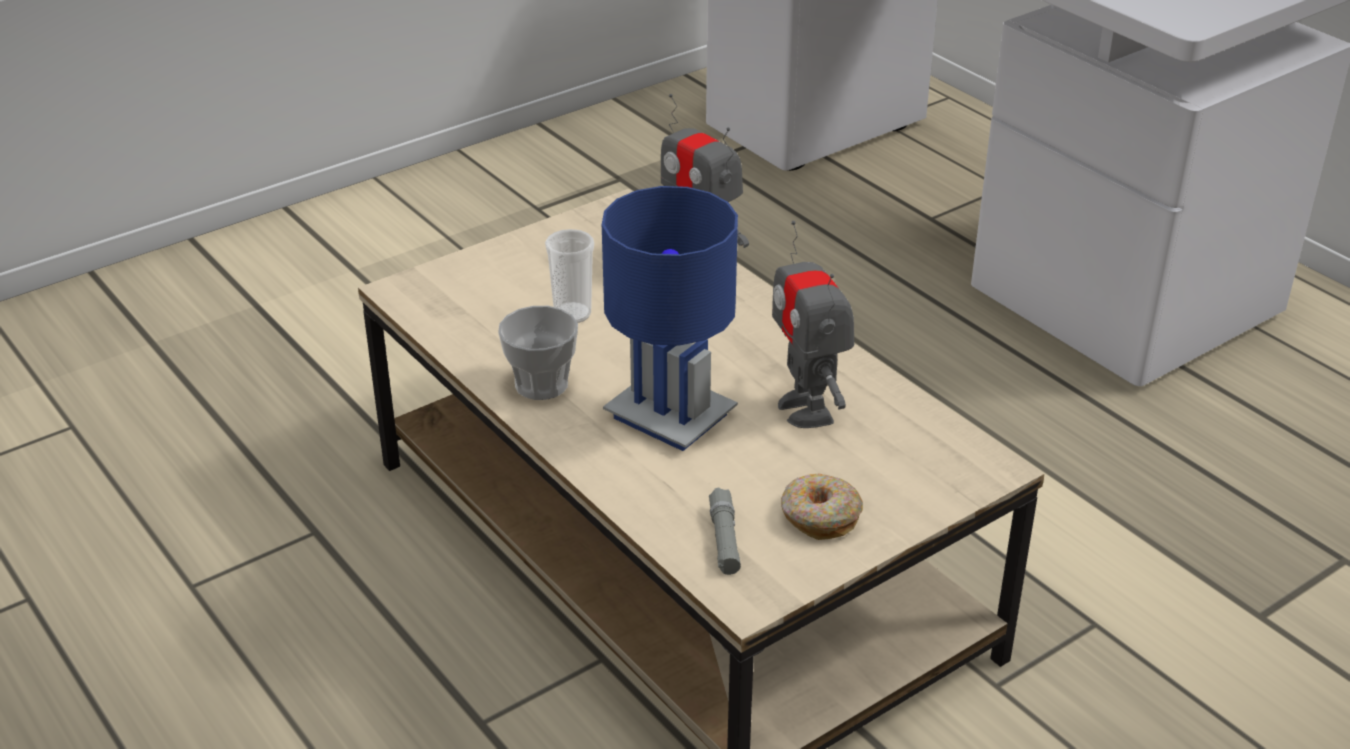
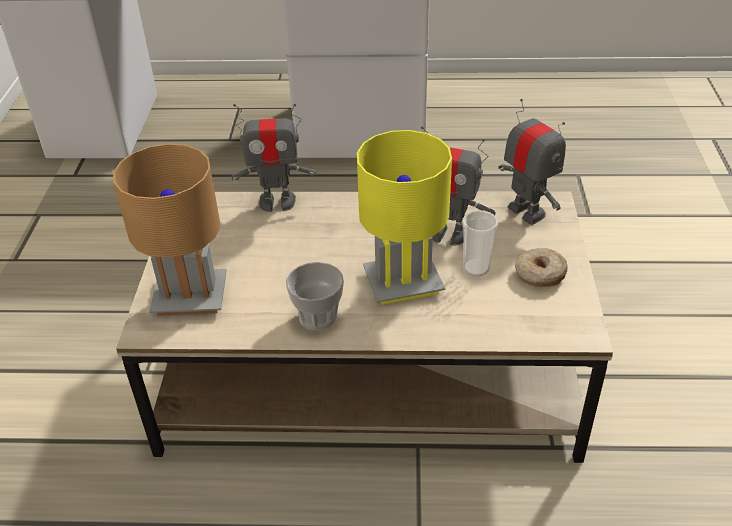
camera: 50 degrees left, 5 degrees up
cup [545,229,594,323] -> cup moved to [462,210,498,277]
blue table lamp [602,186,738,451] -> yellow table lamp [357,130,452,305]
grey flashlight [709,487,741,575] -> none
none -> brown table lamp [113,144,227,316]
none -> toy robot [498,99,566,225]

